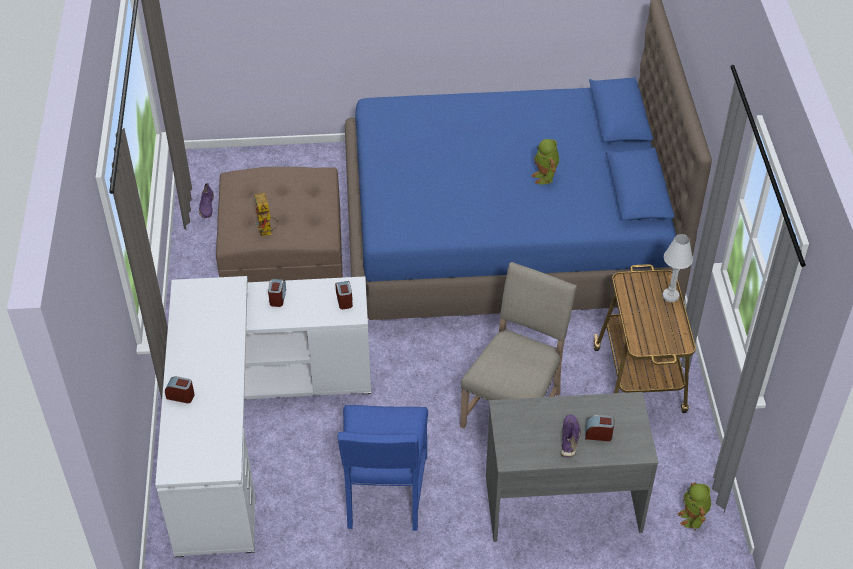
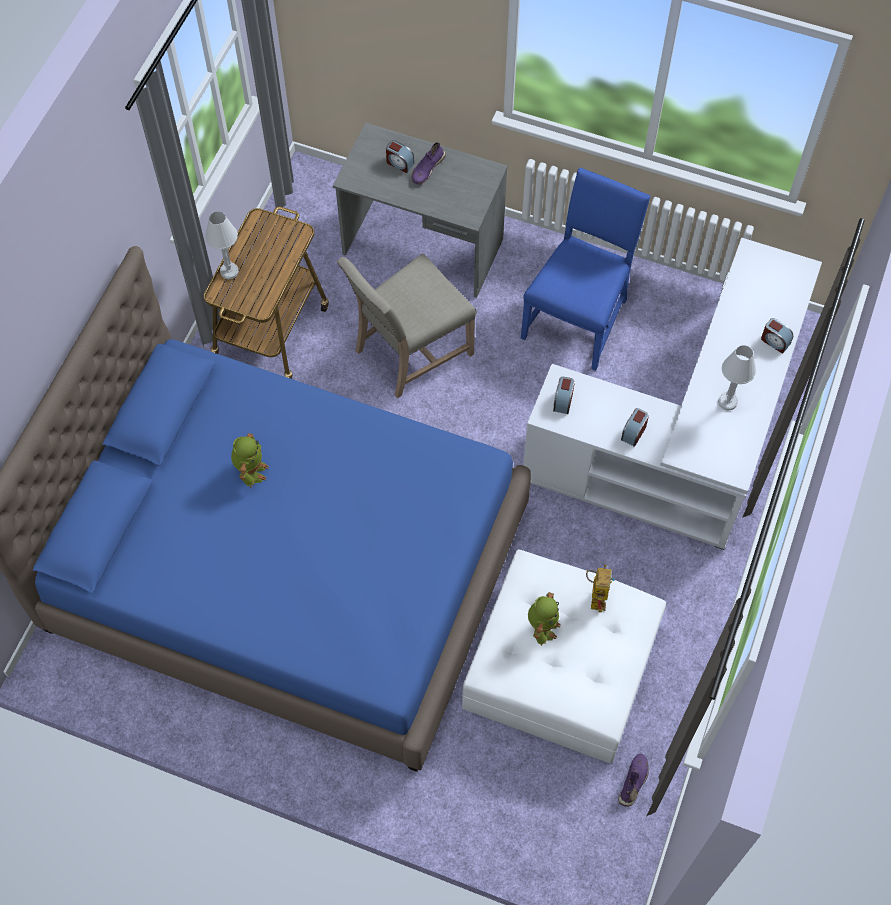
camera: 155 degrees left, 15 degrees up
brown ottoman [216,167,343,282] -> white ottoman [462,549,666,763]
toy robot [678,483,711,531] -> toy robot moved to [528,592,561,646]
none -> white table lamp [718,345,756,410]

